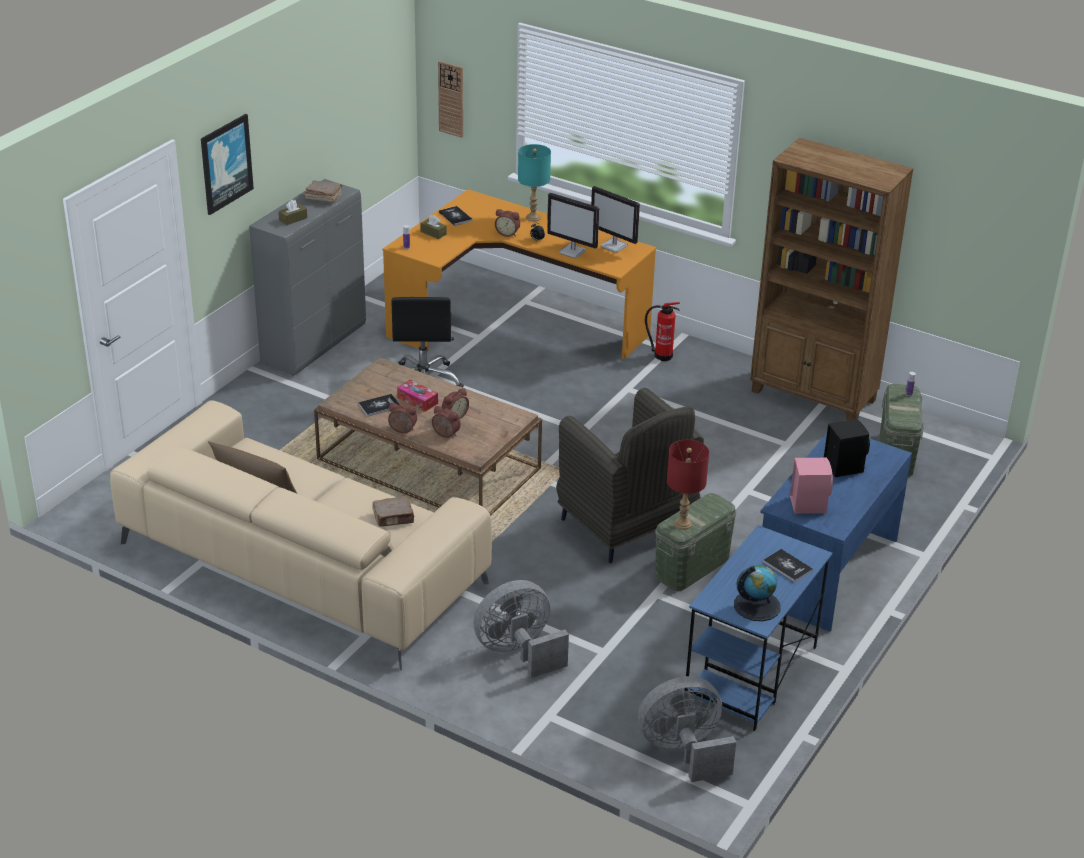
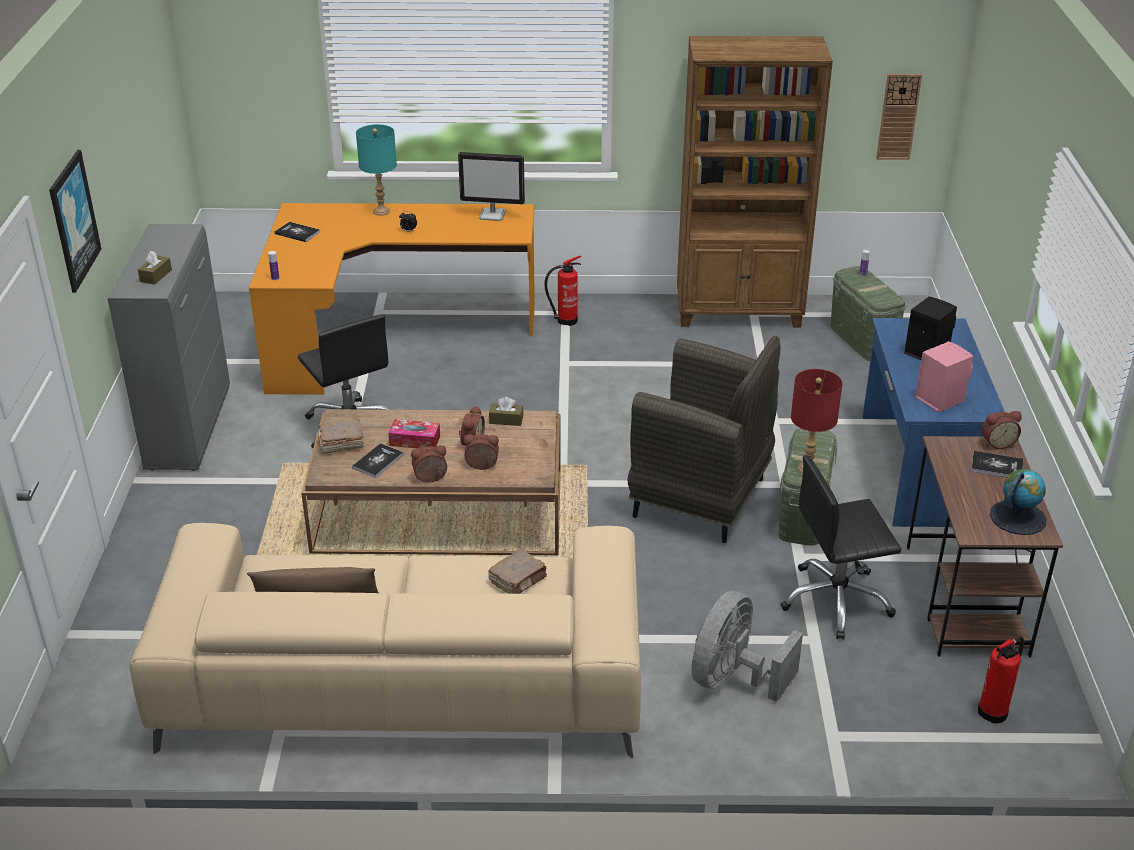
camera: 30 degrees left, 0 degrees up
brown book [304,180,342,203] -> brown book moved to [318,419,364,454]
brown tissue box [420,215,447,239] -> brown tissue box moved to [489,397,523,426]
wall clock [438,61,463,138] -> wall clock moved to [876,74,922,160]
alarm clock [495,209,520,237] -> alarm clock moved to [982,411,1022,449]
monitor [547,193,599,258] -> none
grey fan [638,676,736,782] -> fire extinguisher [978,636,1024,723]
blue desk [685,525,833,731] -> brown desk [907,436,1063,658]
none -> black office chair [781,455,901,640]

